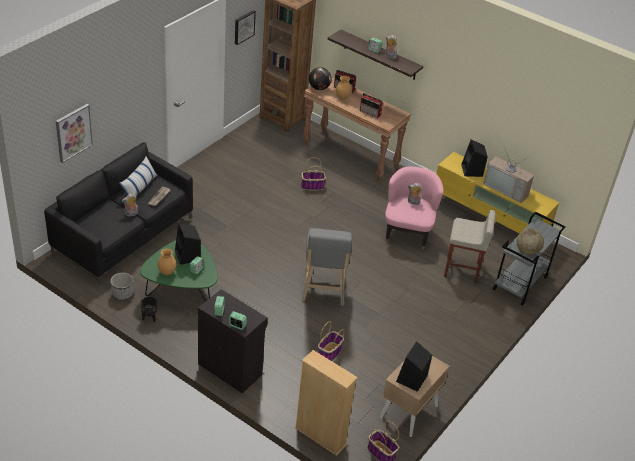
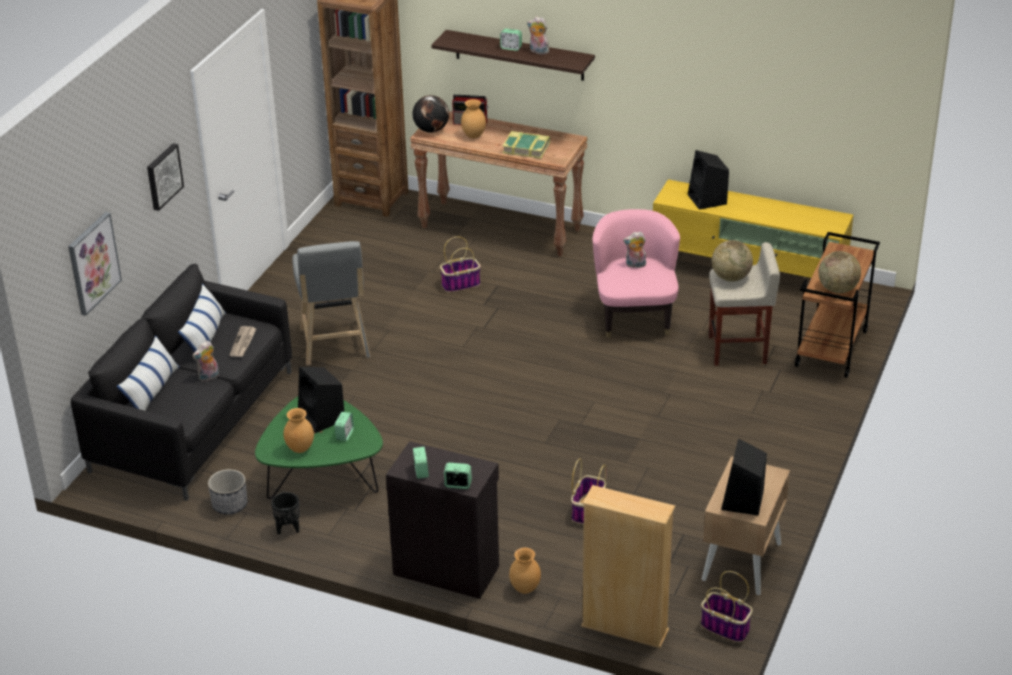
camera: 10 degrees left, 5 degrees down
picture [235,10,256,45] -> picture moved to [147,143,184,211]
grey stool [302,228,352,306] -> grey stool moved to [292,241,371,365]
radio [360,93,383,118] -> book [502,131,550,159]
television [483,147,534,203] -> none
grey cart [493,212,566,306] -> brown cart [795,232,880,378]
none -> pillow [117,335,180,411]
none -> brown vase [509,548,541,594]
none -> globe [712,240,753,281]

